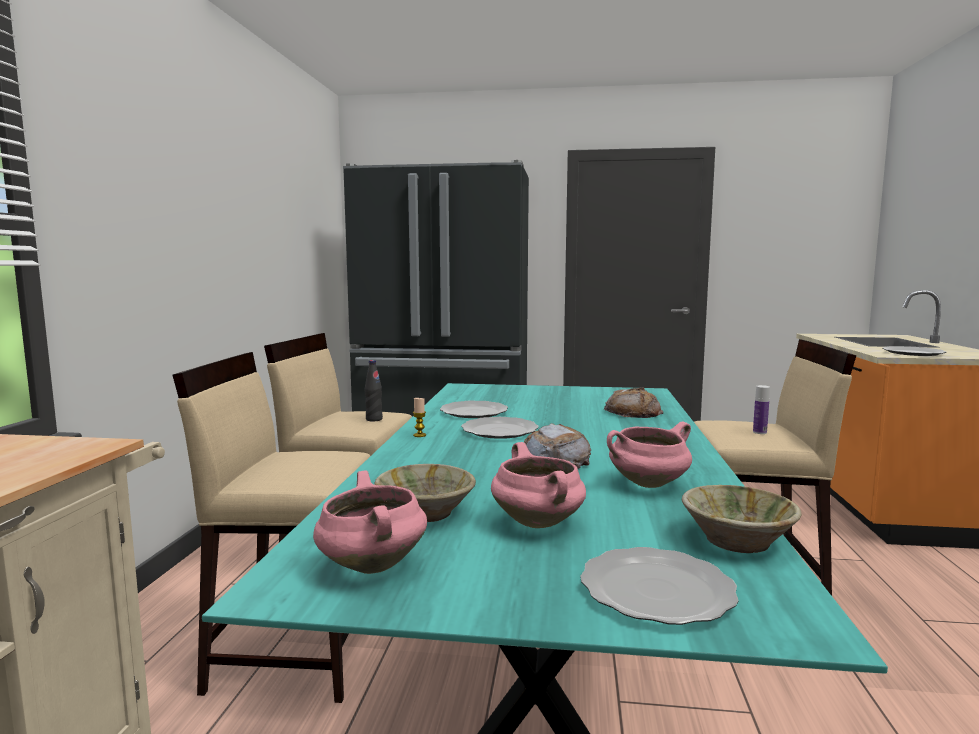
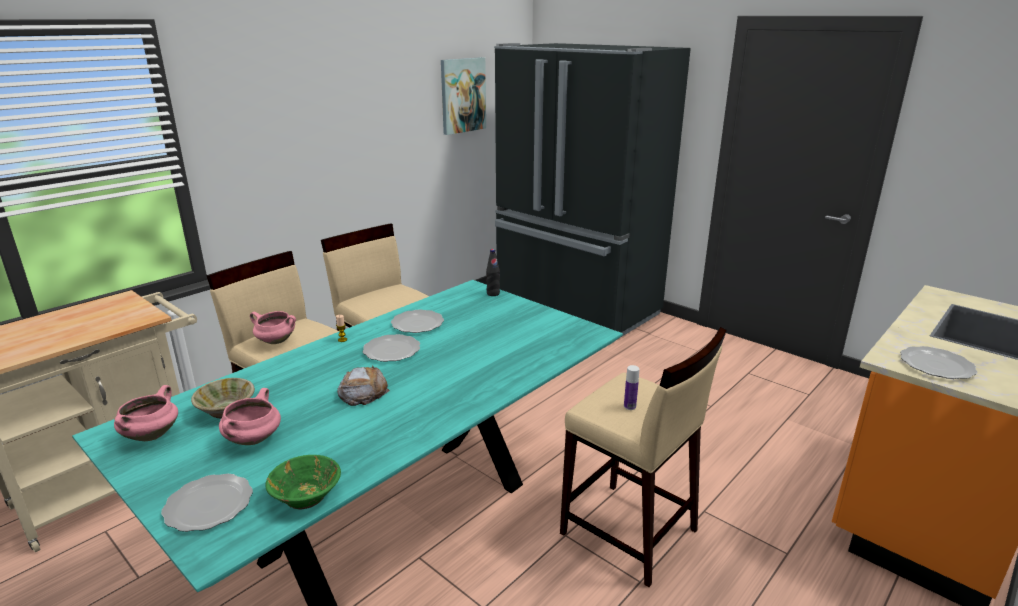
camera: 35 degrees right, 15 degrees up
black bottle [365,360,383,422] -> black bottle moved to [486,249,500,296]
bread [604,387,663,418] -> none
pink cooking pot [607,421,692,488] -> pink cooking pot moved to [250,311,296,344]
beige bowl [682,485,802,553] -> green bowl [266,455,341,510]
none -> picture [441,57,486,135]

